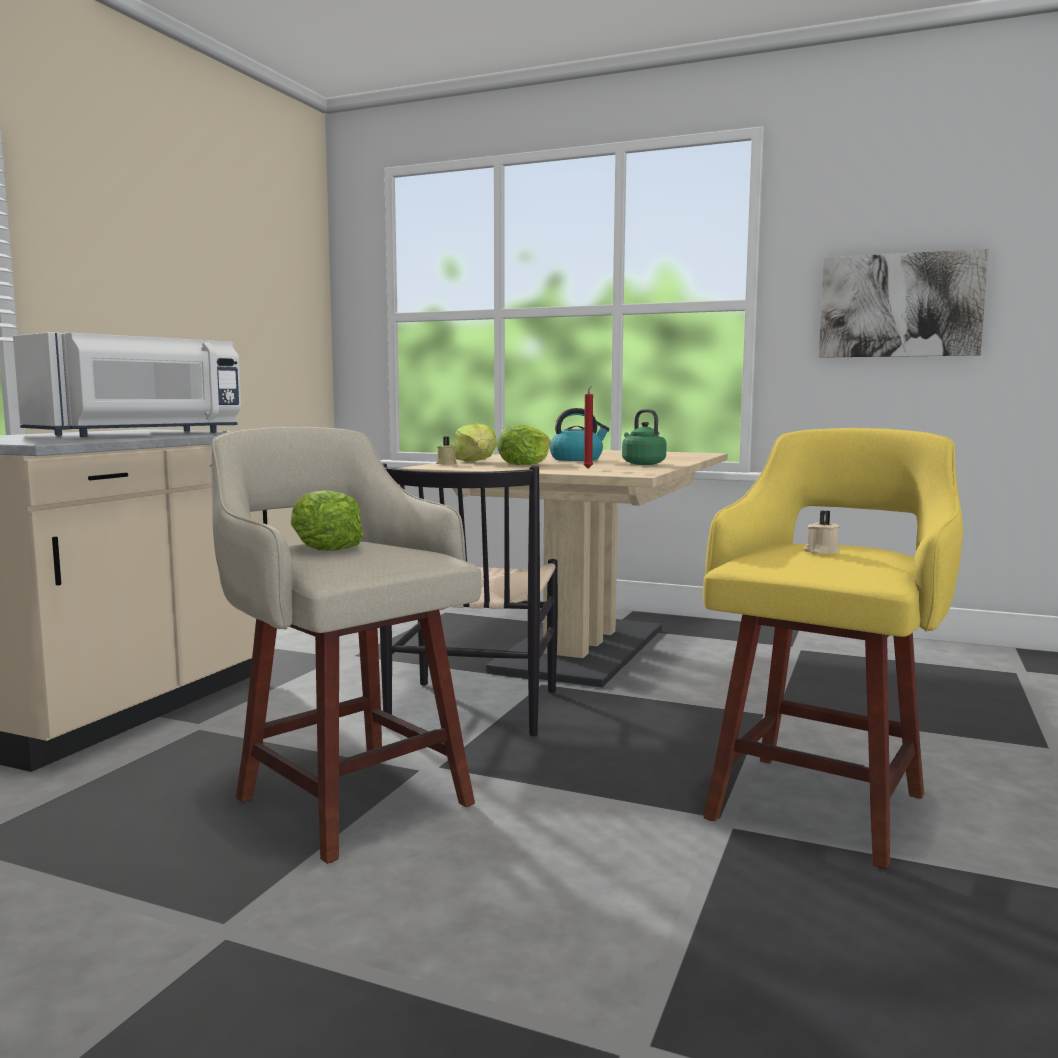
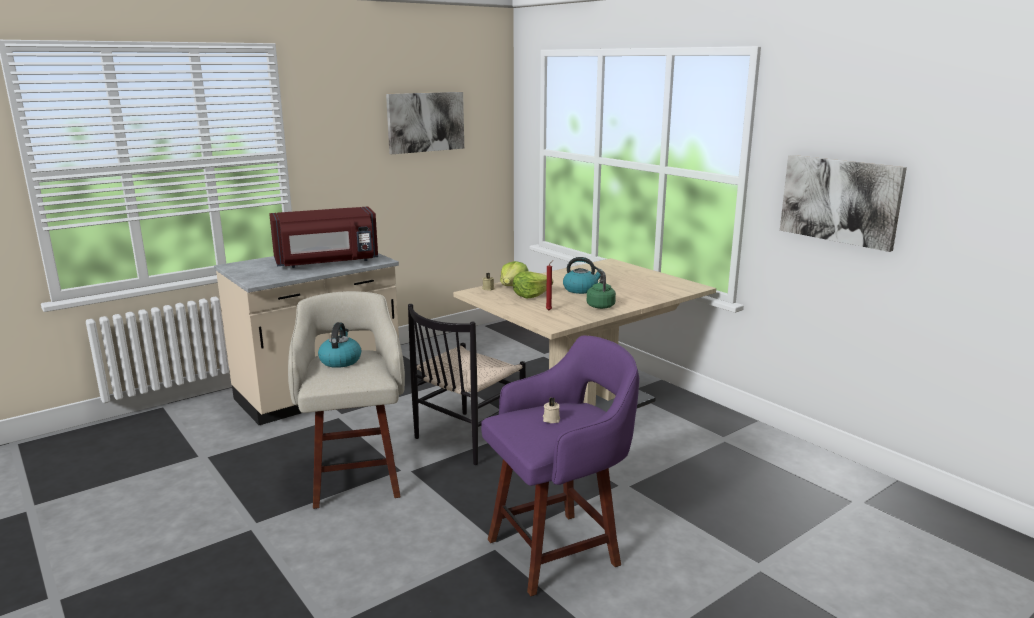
camera: 30 degrees right, 10 degrees up
white microwave [13,332,241,437] -> red microwave [269,206,378,268]
lettuce [291,490,364,551] -> kettle [318,322,361,368]
yellow stool [703,428,963,869] -> purple stool [481,336,639,596]
none -> picture [386,92,464,154]

